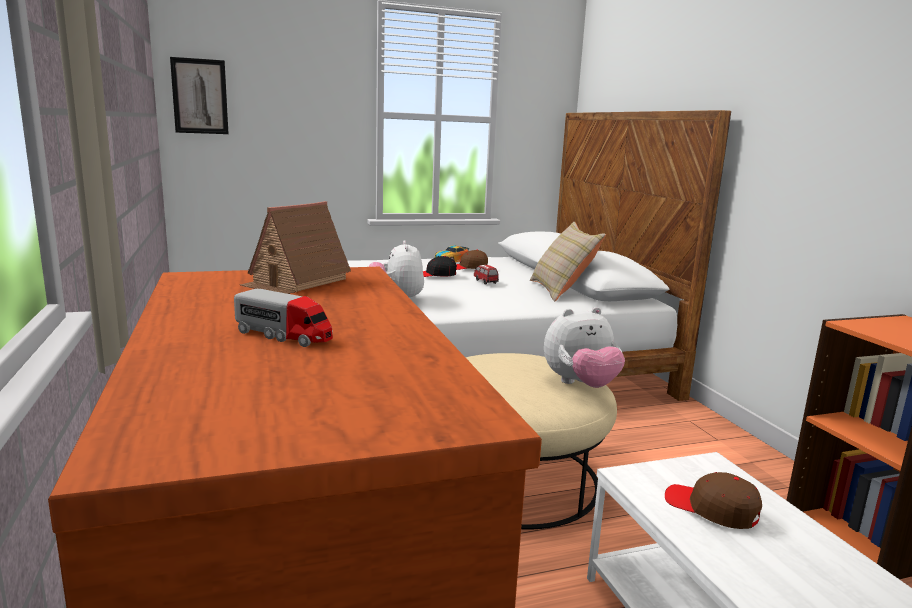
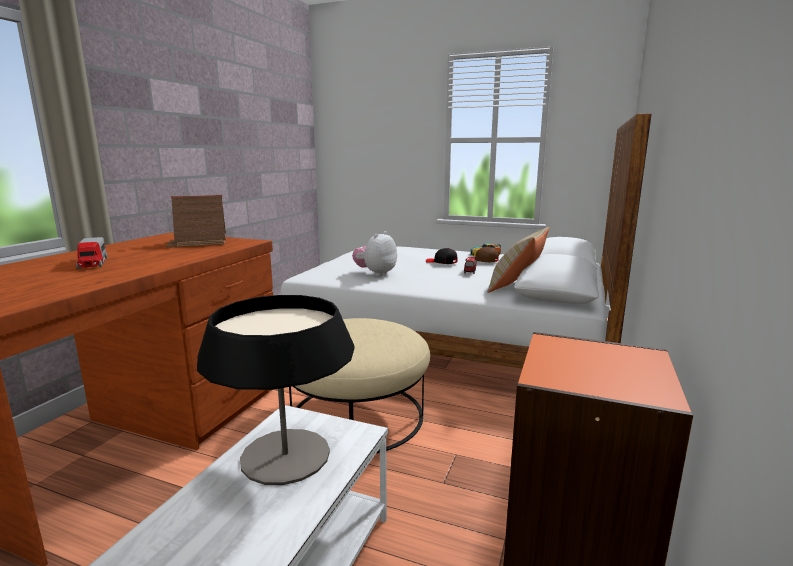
camera: 40 degrees right, 0 degrees up
picture [170,57,229,134] -> none
plush toy [544,307,625,388] -> none
brown cap [665,472,762,529] -> table lamp [197,295,354,485]

